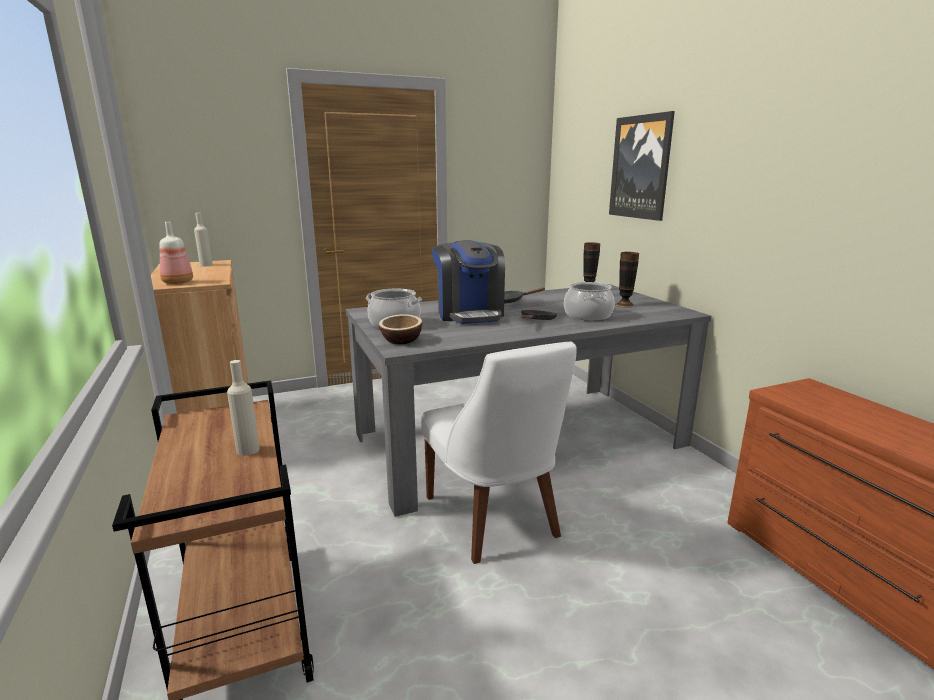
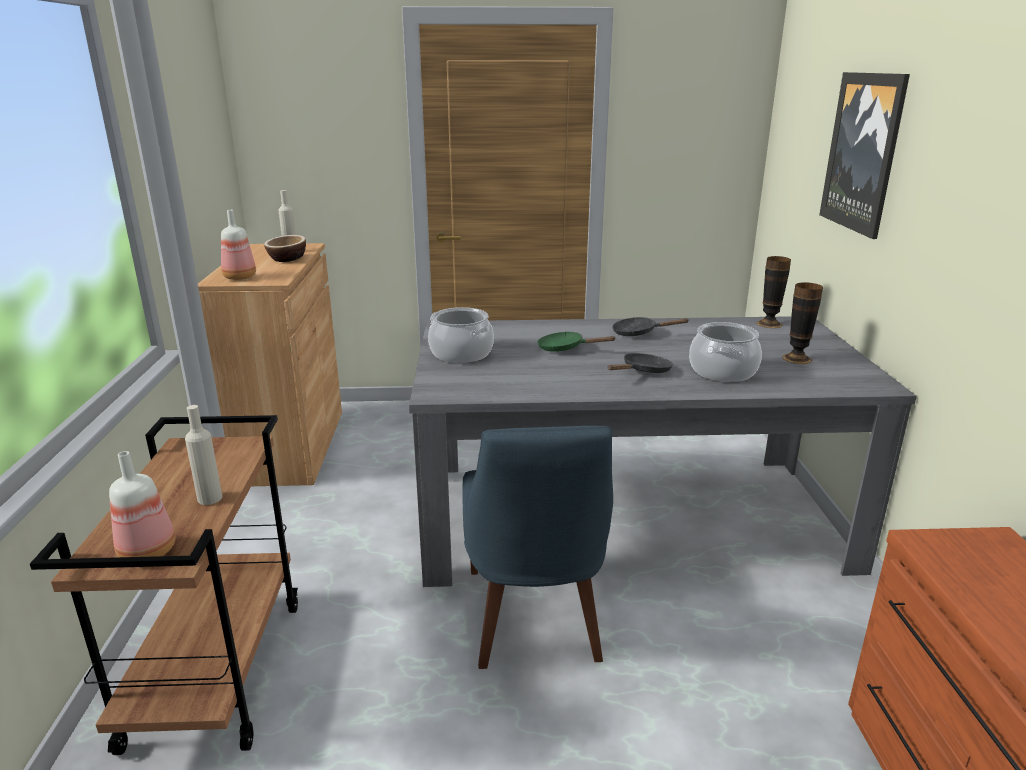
camera: 20 degrees right, 5 degrees up
bowl [379,314,422,344] -> bowl moved to [264,235,306,262]
white chair [421,341,577,564] -> blue chair [462,426,613,669]
coffee machine [432,240,505,324] -> green frying pan [537,332,616,352]
none -> bottle [109,451,176,557]

